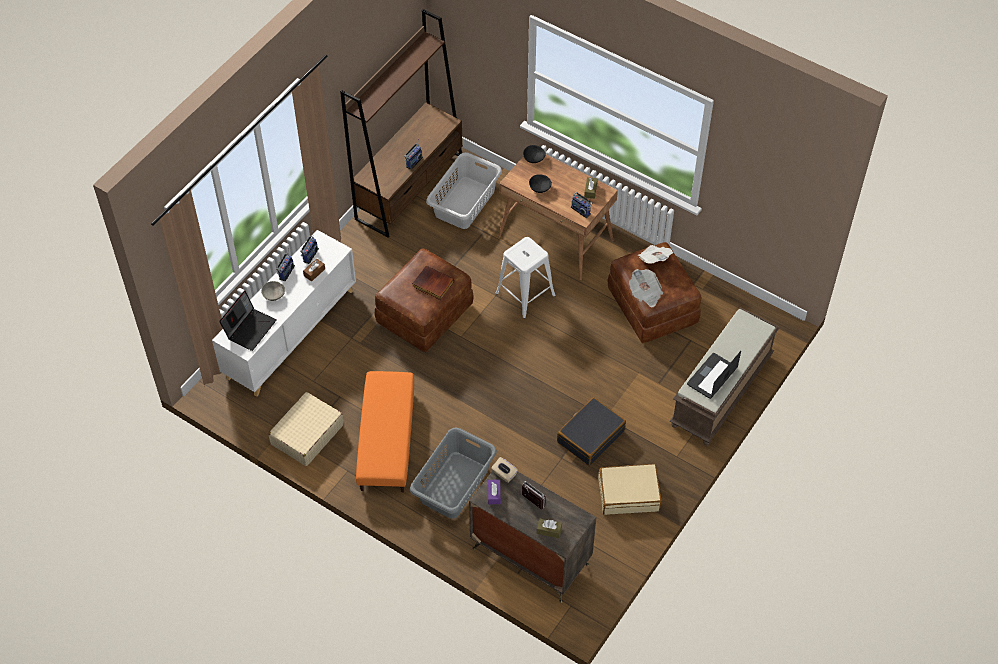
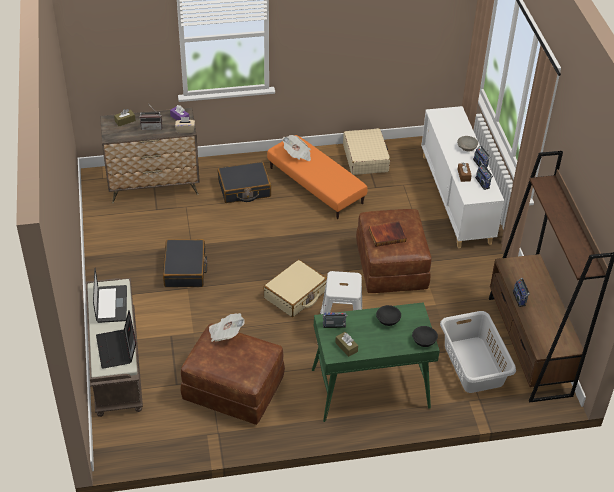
camera: 135 degrees right, 10 degrees down
laptop [219,291,276,351] -> laptop moved to [96,310,136,369]
grey laundry basket [410,427,497,519] -> black suitcase [218,162,271,203]
brown desk [498,155,618,280] -> green desk [312,302,440,422]
beige suitcase [598,464,662,515] -> beige suitcase moved to [263,260,327,317]
newspaper [638,245,673,264] -> newspaper moved to [282,135,311,161]

